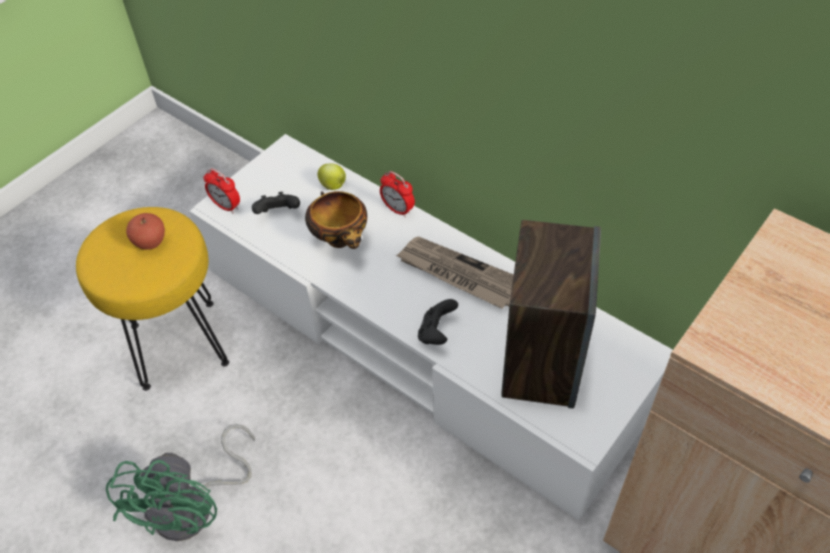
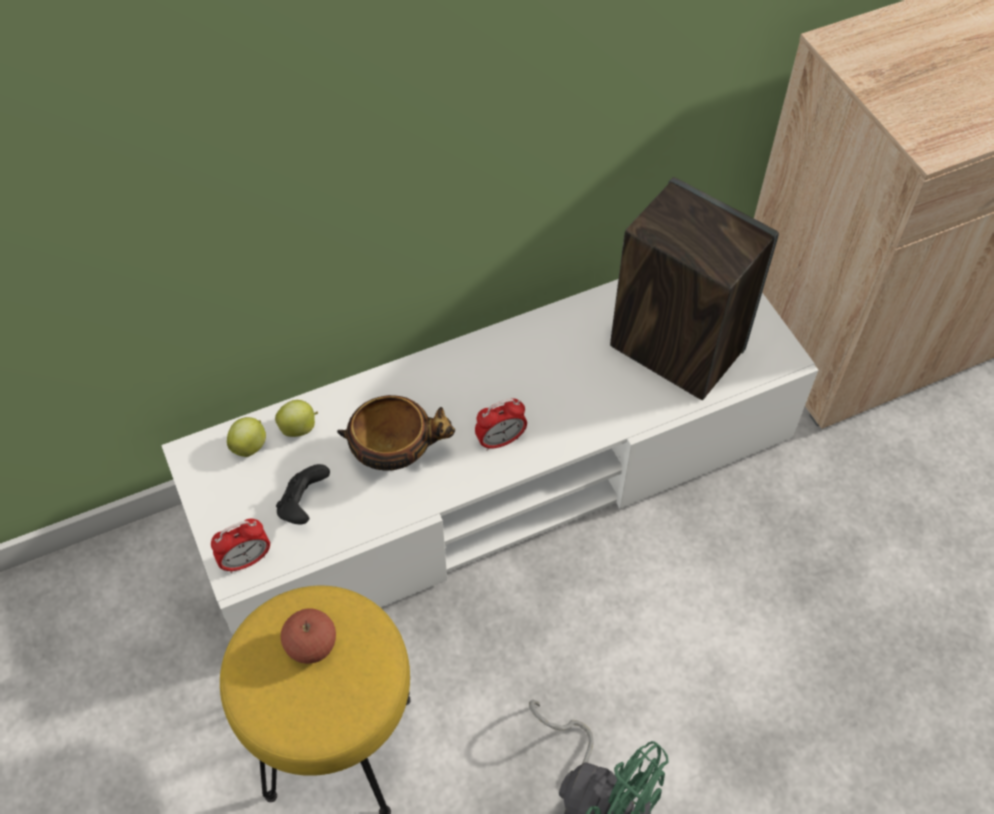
camera: 65 degrees left, 5 degrees up
alarm clock [380,171,415,217] -> alarm clock moved to [475,398,527,451]
newspaper [396,237,514,309] -> none
black game controller [418,299,458,345] -> none
none -> apple [227,417,266,457]

